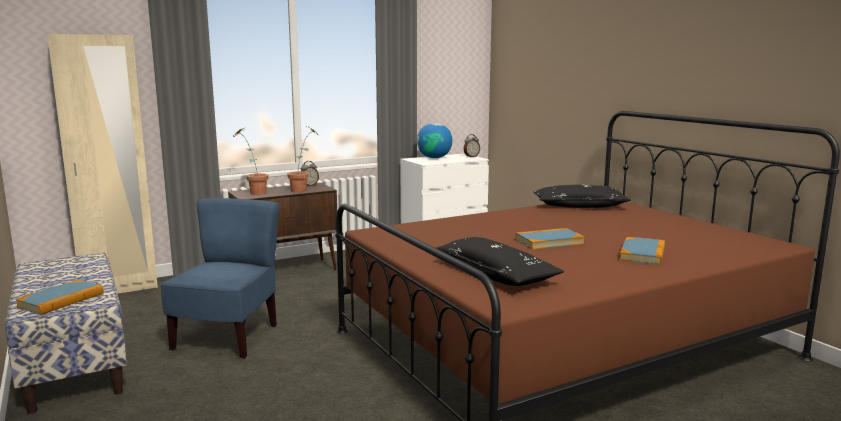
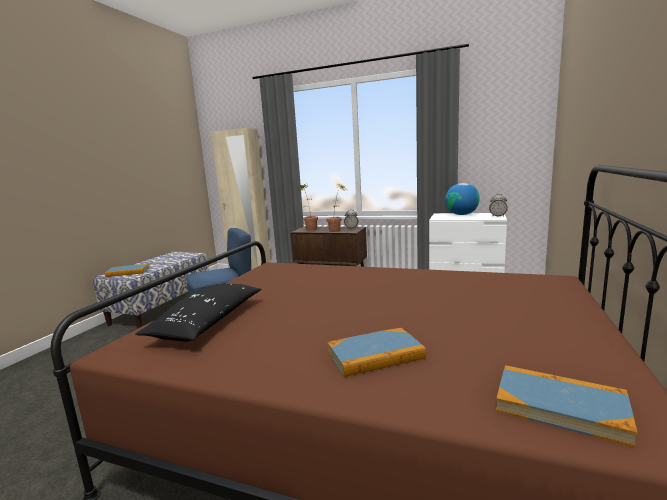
camera: 50 degrees right, 0 degrees up
book [515,228,585,250] -> book moved to [496,365,638,447]
black pillow [534,185,631,208] -> none

